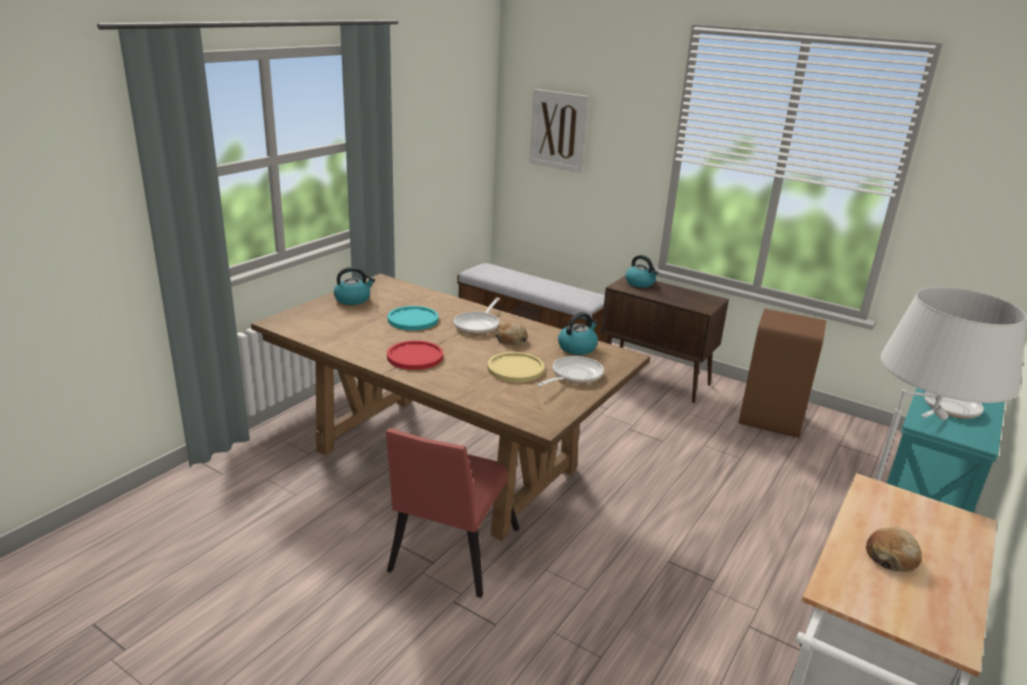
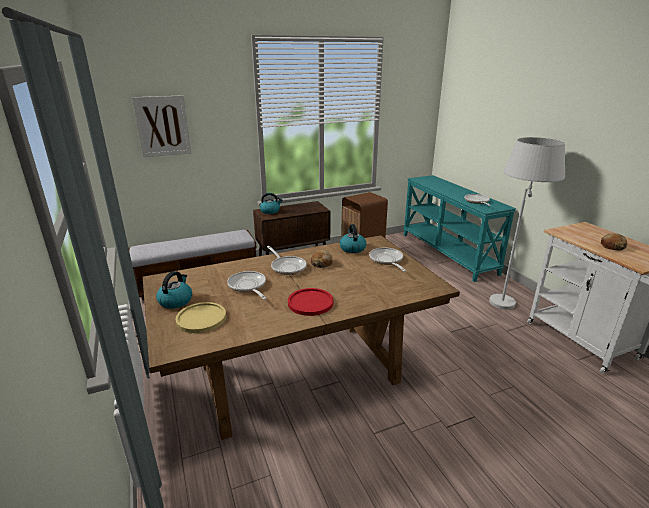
camera: 55 degrees left, 0 degrees up
red chair [386,428,519,598] -> none
turquoise plate [388,306,438,330] -> frying pan [227,271,267,300]
yellow plate [487,352,544,383] -> yellow plate moved to [176,302,226,333]

